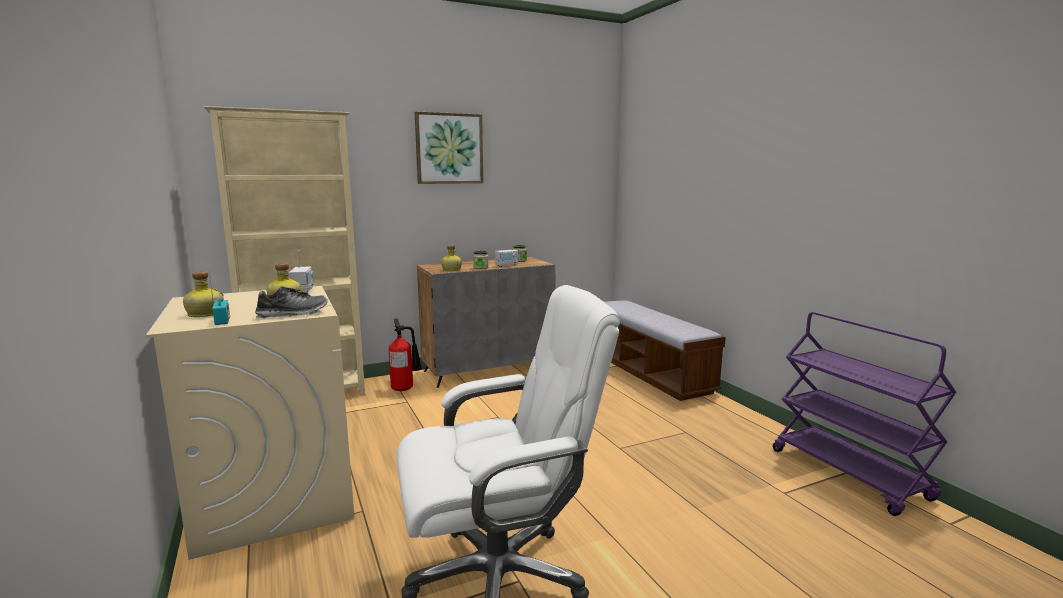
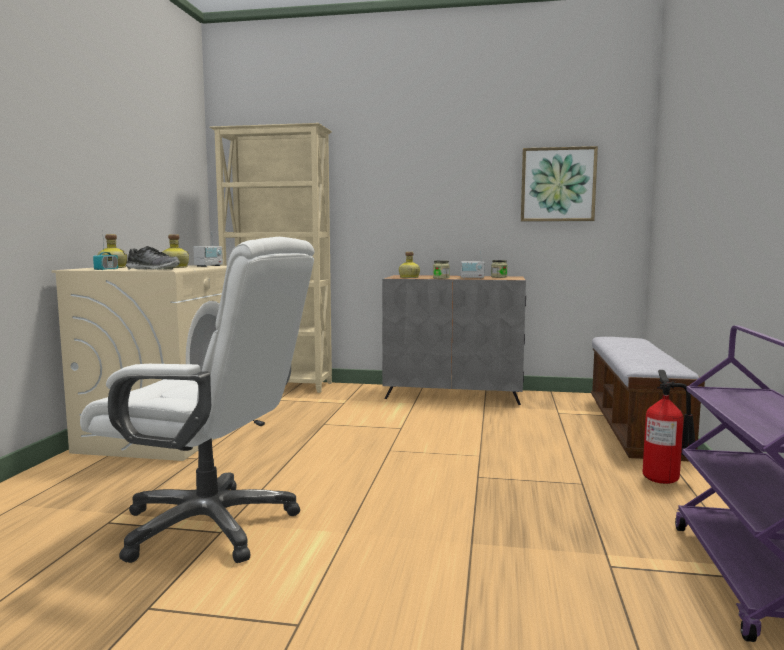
camera: 35 degrees right, 5 degrees down
fire extinguisher [389,319,422,391] -> fire extinguisher moved to [643,370,695,484]
picture [415,111,483,184] -> picture moved to [521,146,598,221]

